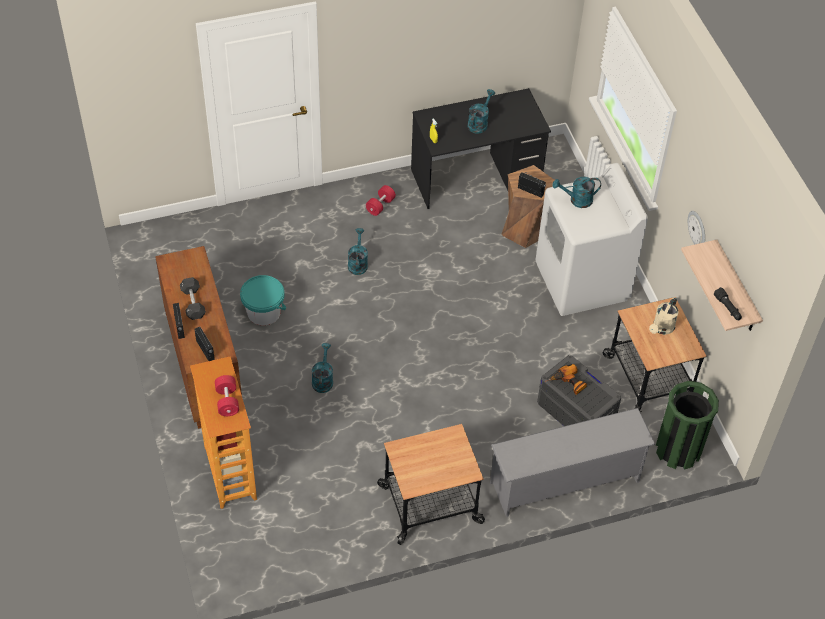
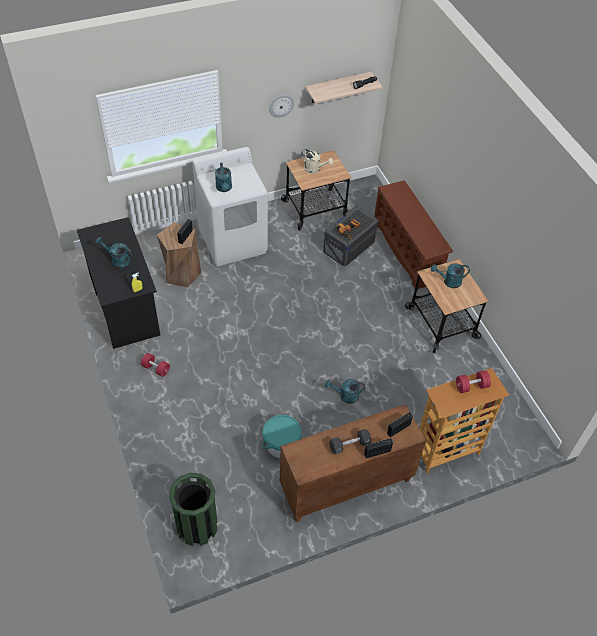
camera: 95 degrees left, 0 degrees up
turquoise watering can [348,228,368,275] -> turquoise watering can moved to [431,263,470,288]
grey shoe rack [490,408,656,517] -> brown shoe rack [374,180,453,291]
green trash can [656,381,719,470] -> green trash can moved to [169,473,218,546]

